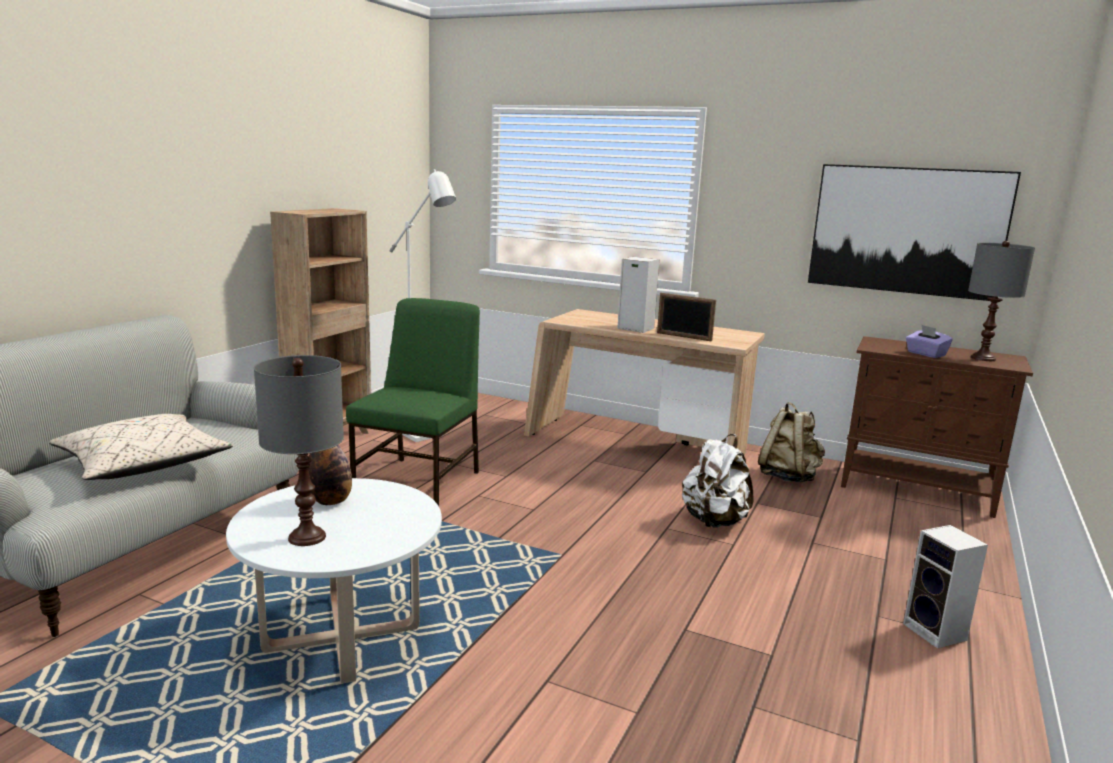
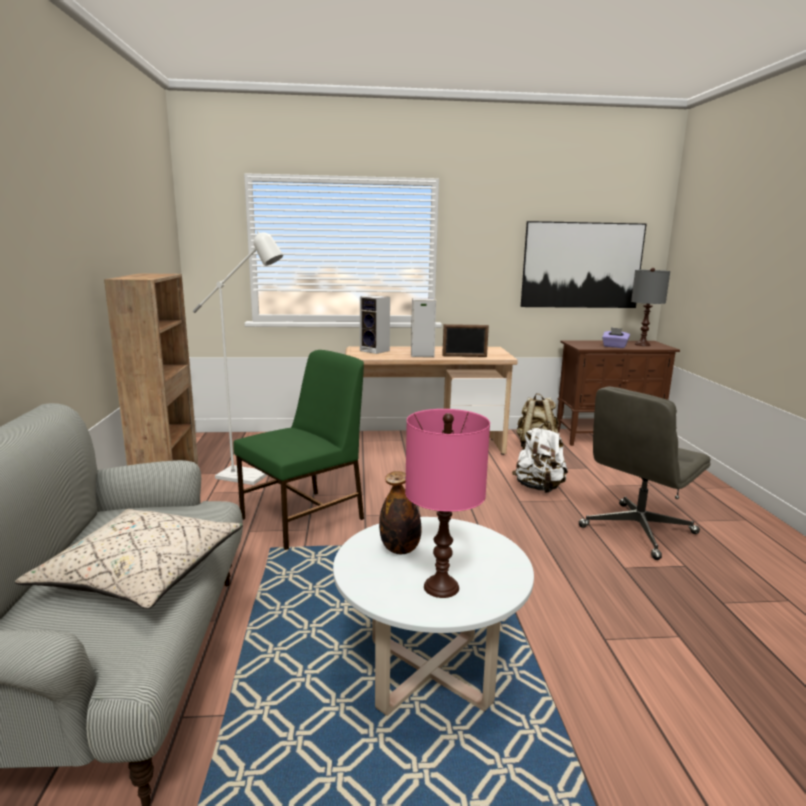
camera: 30 degrees left, 0 degrees up
grey table lamp [254,355,344,546] -> pink table lamp [405,409,490,598]
green chair [346,298,480,506] -> green chair turned 60 degrees clockwise [233,350,364,550]
speaker [903,525,988,649] -> speaker moved to [360,295,390,354]
none -> grey office chair [579,386,710,560]

